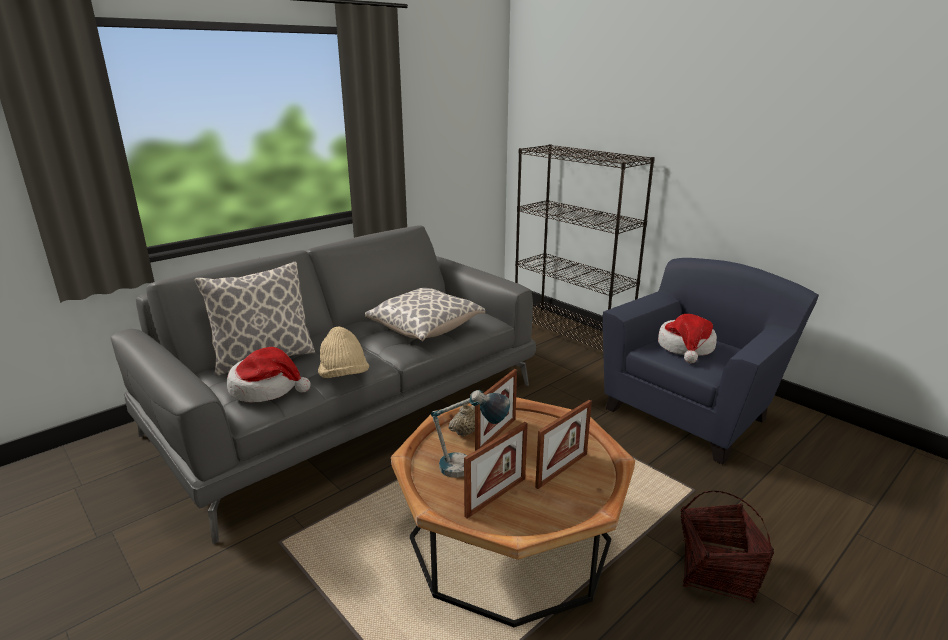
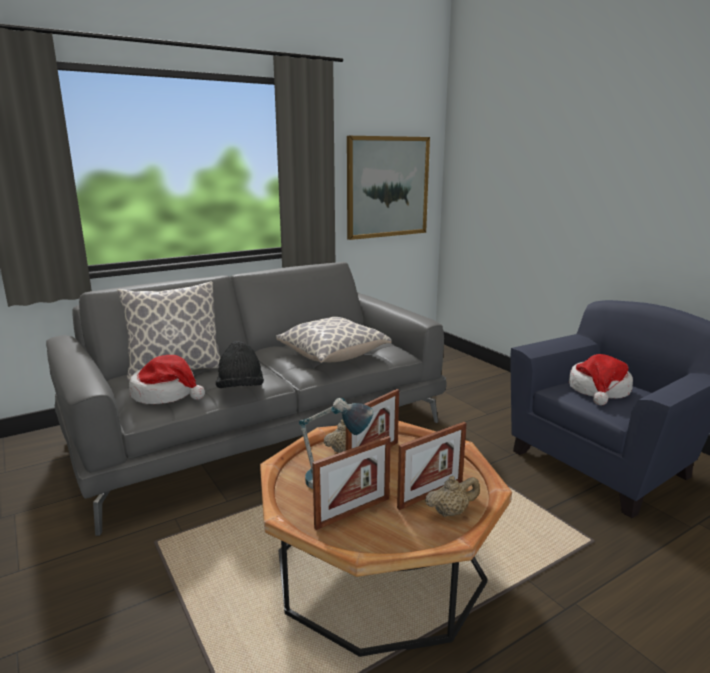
camera: 10 degrees right, 5 degrees down
beige hat [318,326,369,378] -> black hat [216,341,264,388]
black bookcase [515,144,655,358] -> none
basket [681,491,774,603] -> none
none -> picture [347,136,430,240]
none -> beige teapot [425,476,480,517]

